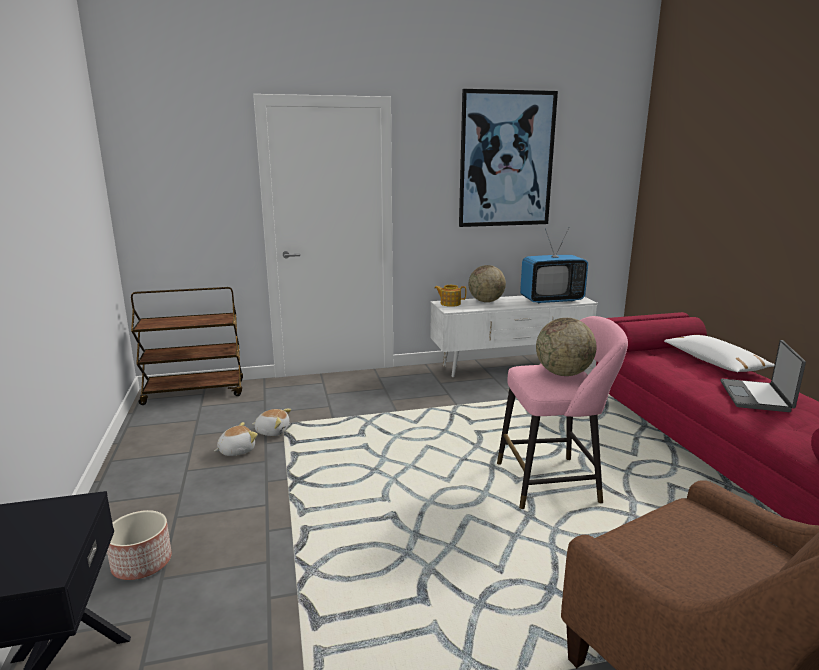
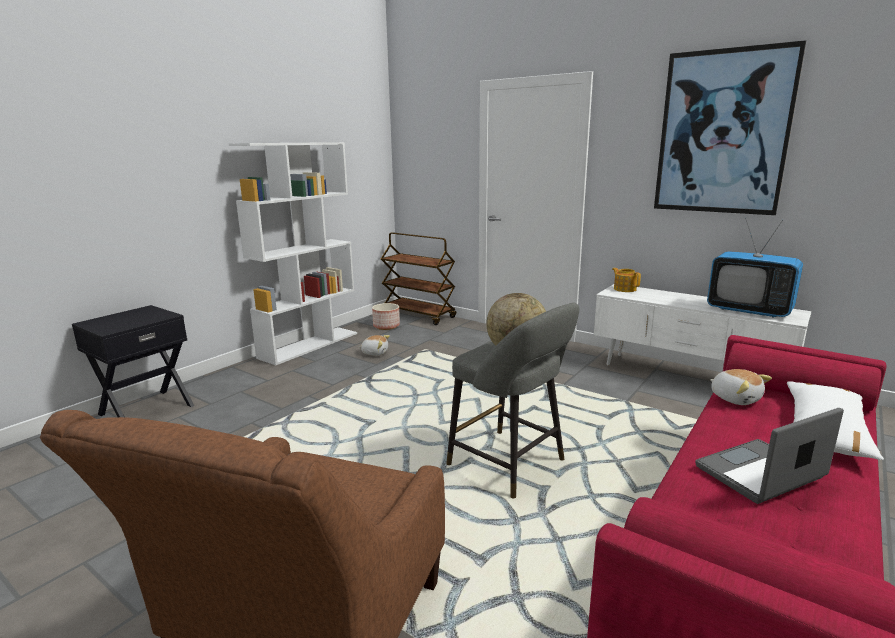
camera: 50 degrees right, 0 degrees up
planter [107,510,172,580] -> planter moved to [372,303,400,330]
plush toy [252,408,291,436] -> plush toy moved to [710,369,772,405]
globe [469,265,506,302] -> none
pink stool [497,316,628,509] -> grey stool [446,303,579,498]
none -> white bookcase [229,142,357,365]

